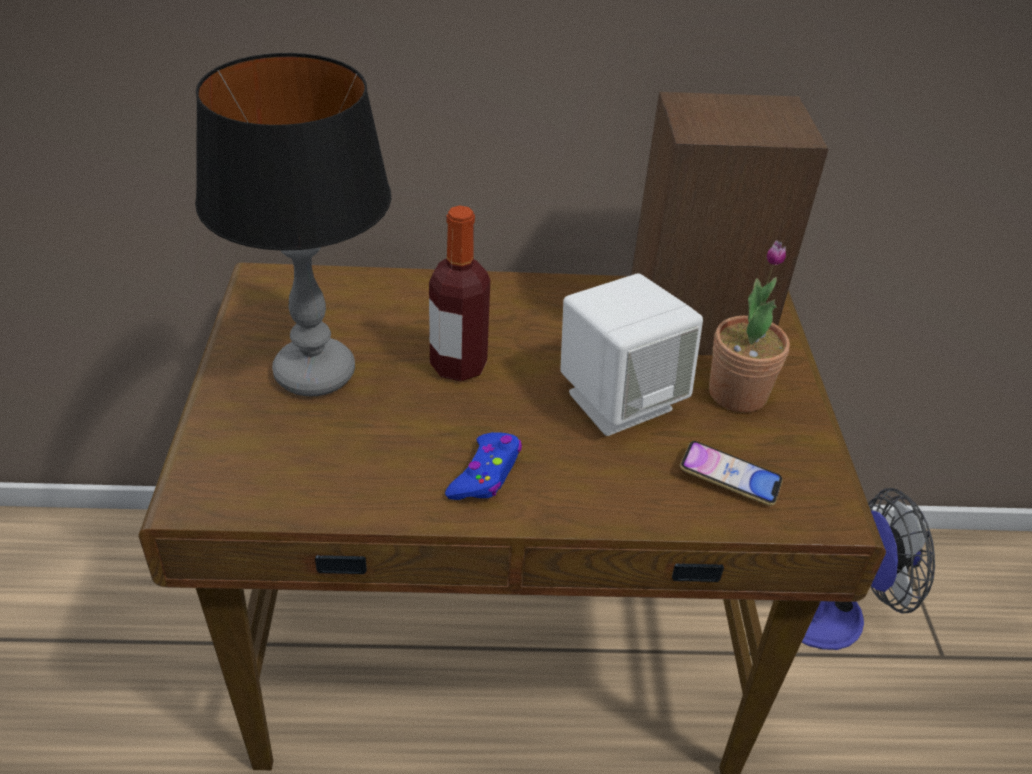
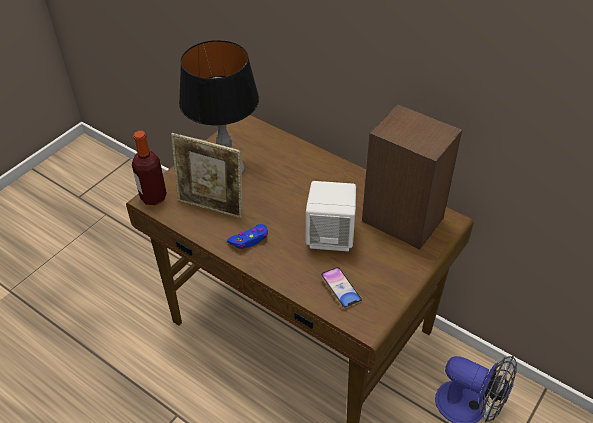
camera: 40 degrees right, 5 degrees up
bottle [429,205,490,381] -> bottle moved to [132,131,167,205]
potted plant [709,240,790,413] -> none
none -> picture frame [171,133,243,218]

